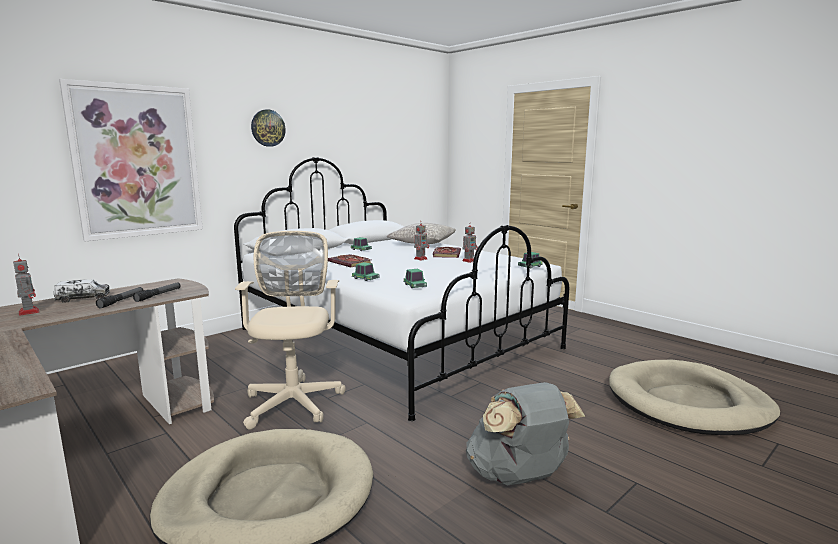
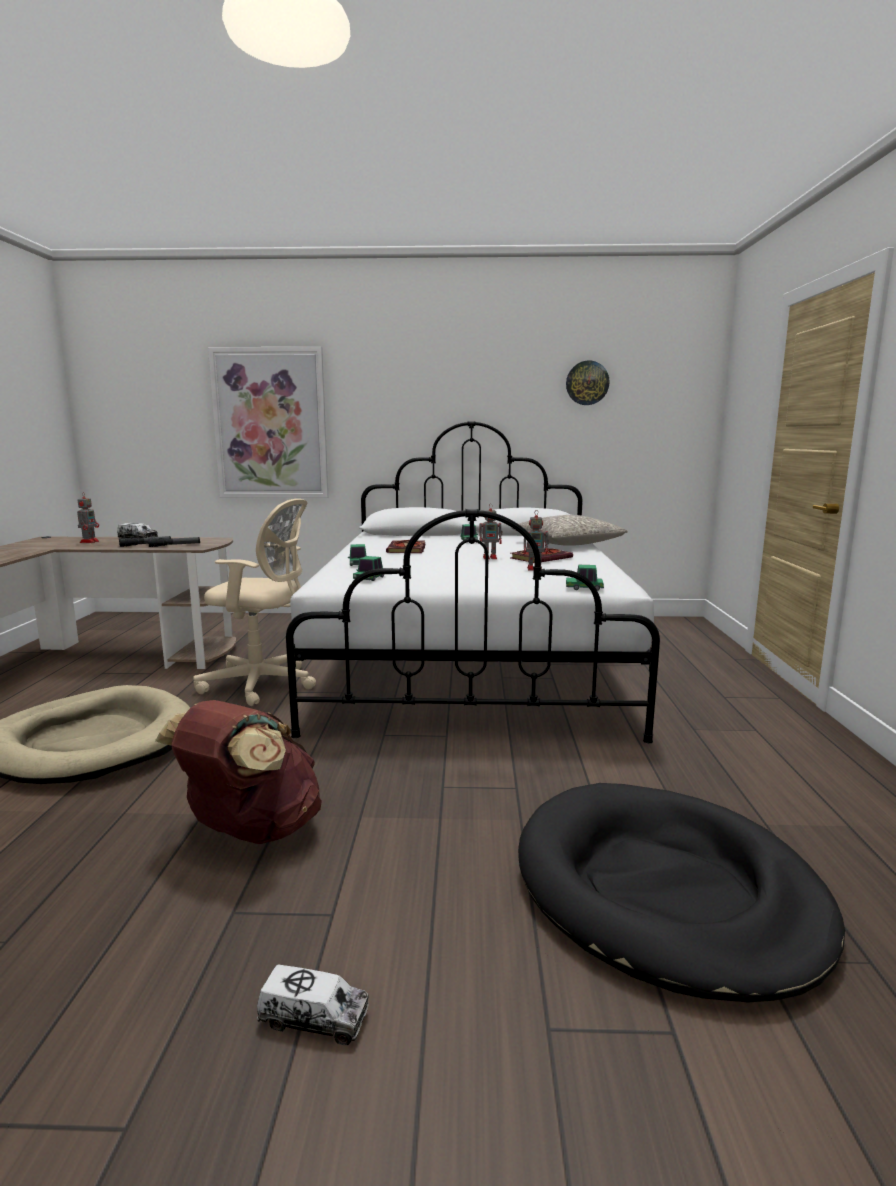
camera: 45 degrees right, 0 degrees up
beige office chair [235,231,346,430] -> beige office chair turned 60 degrees clockwise [193,499,316,706]
wall clock [251,109,286,147] -> wall clock moved to [566,361,610,405]
grey backpack [466,382,585,485] -> brown backpack [155,700,322,844]
beige dog bed [609,360,780,435] -> black dog bed [518,783,845,1002]
none -> toy truck [257,965,369,1045]

